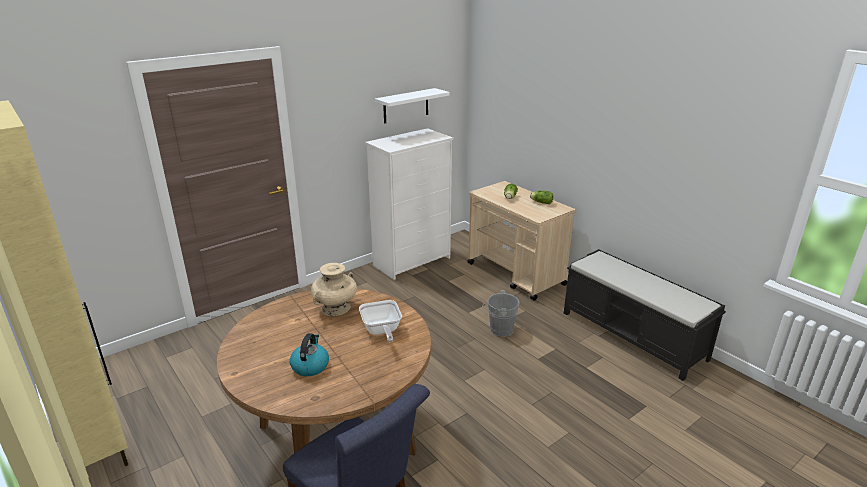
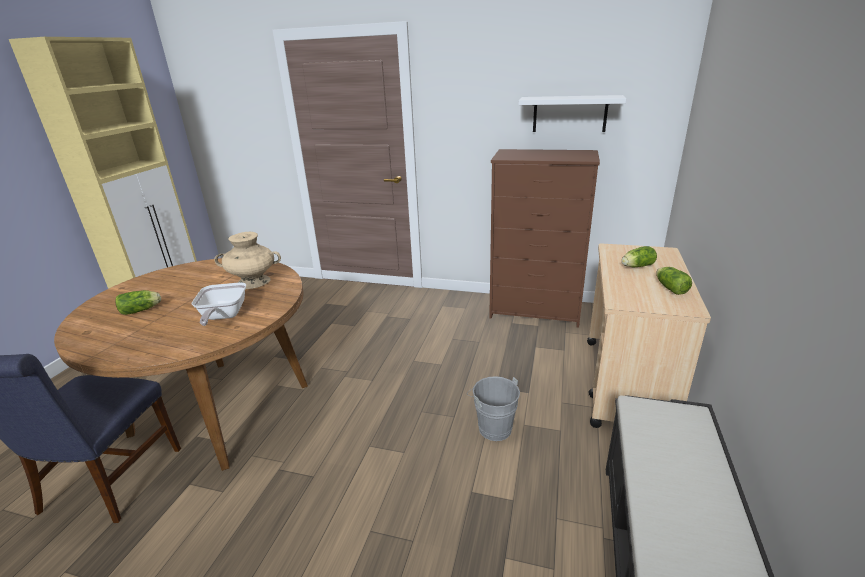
camera: 55 degrees right, 0 degrees up
kettle [290,333,329,376] -> lettuce [115,290,161,315]
frying pan [359,300,402,342] -> frying pan turned 45 degrees counterclockwise [192,282,246,326]
white dresser [365,128,453,280] -> brown dresser [489,149,600,328]

